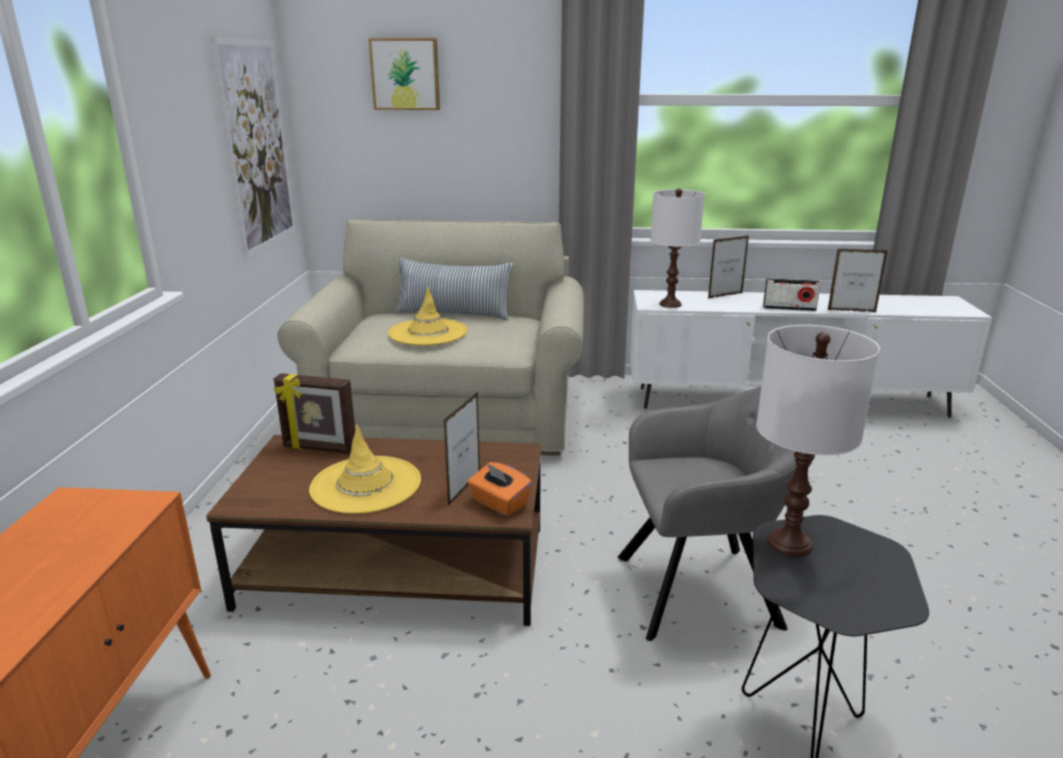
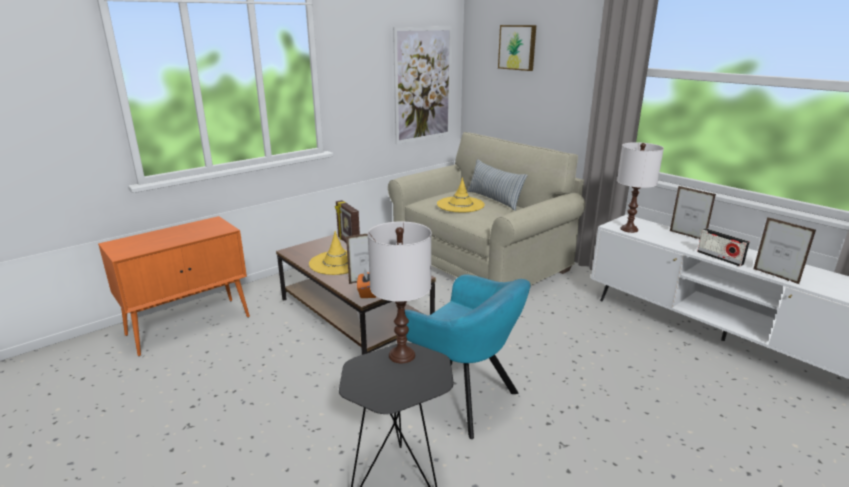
camera: 45 degrees right, 0 degrees up
grey armchair [618,386,815,641] -> turquoise armchair [405,274,530,439]
picture frame [708,235,749,298] -> picture frame turned 150 degrees counterclockwise [670,186,716,239]

